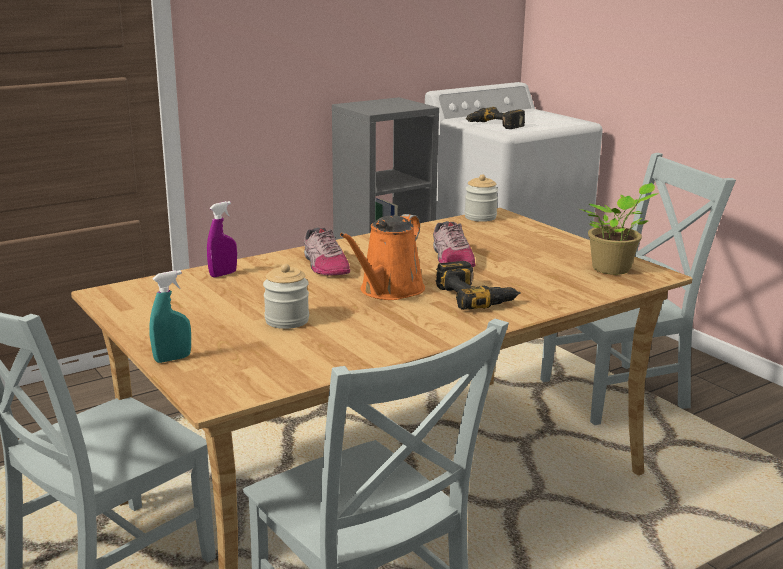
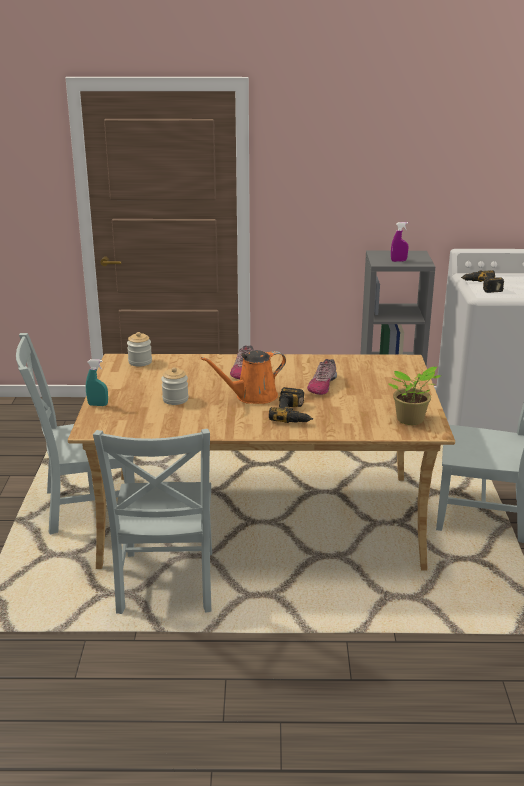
camera: 35 degrees right, 5 degrees up
purple spray bottle [207,201,237,277] -> purple spray bottle moved to [391,222,408,262]
jar [464,174,498,222] -> jar moved to [127,332,152,367]

